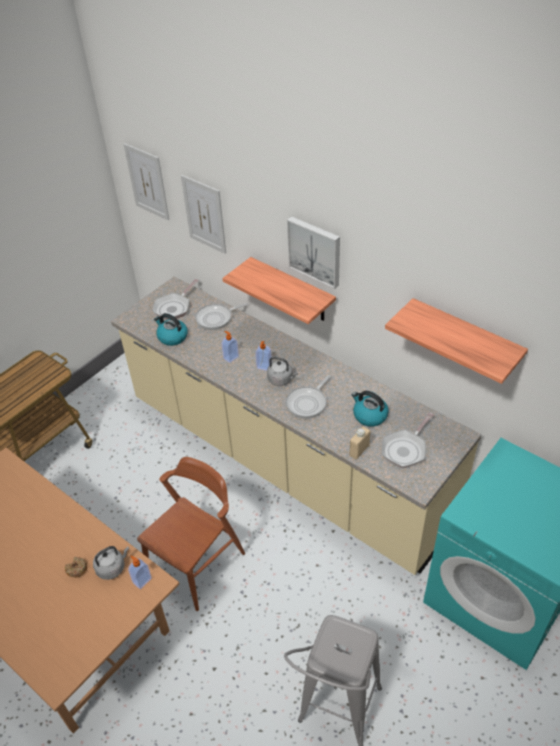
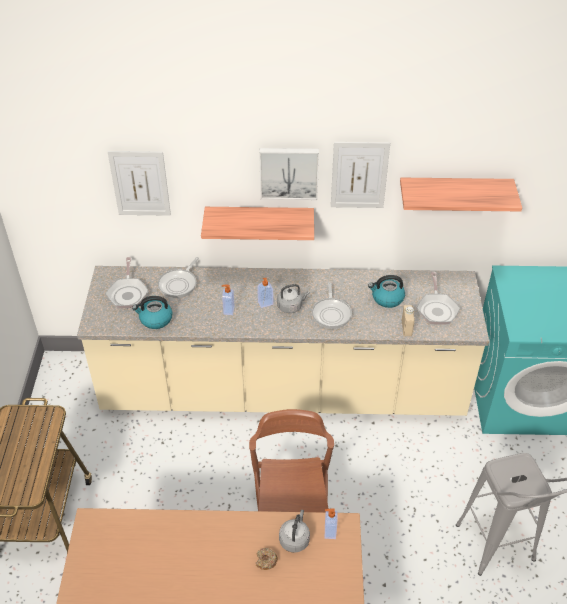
camera: 40 degrees left, 0 degrees up
picture [124,143,169,221] -> picture moved to [331,142,390,208]

